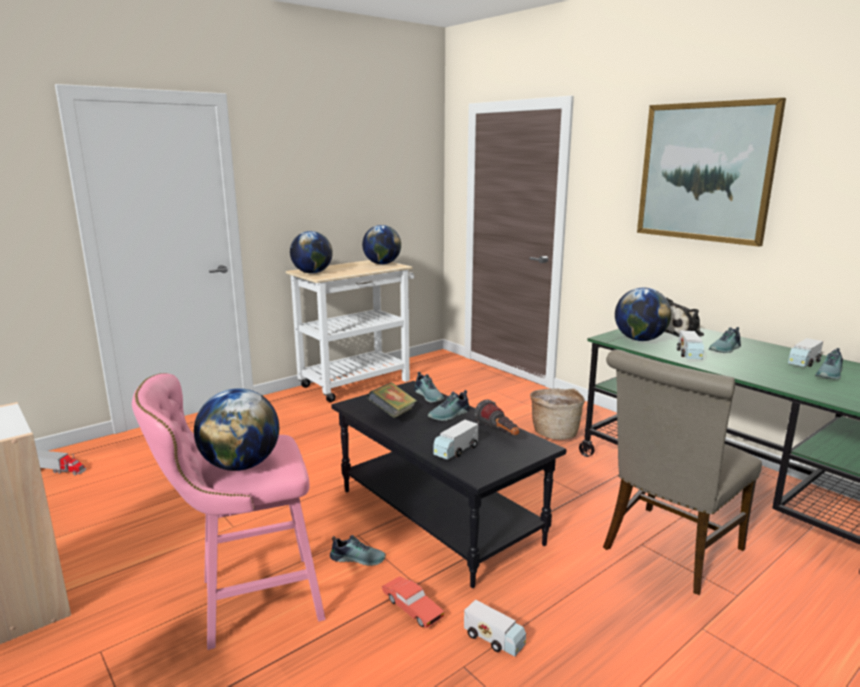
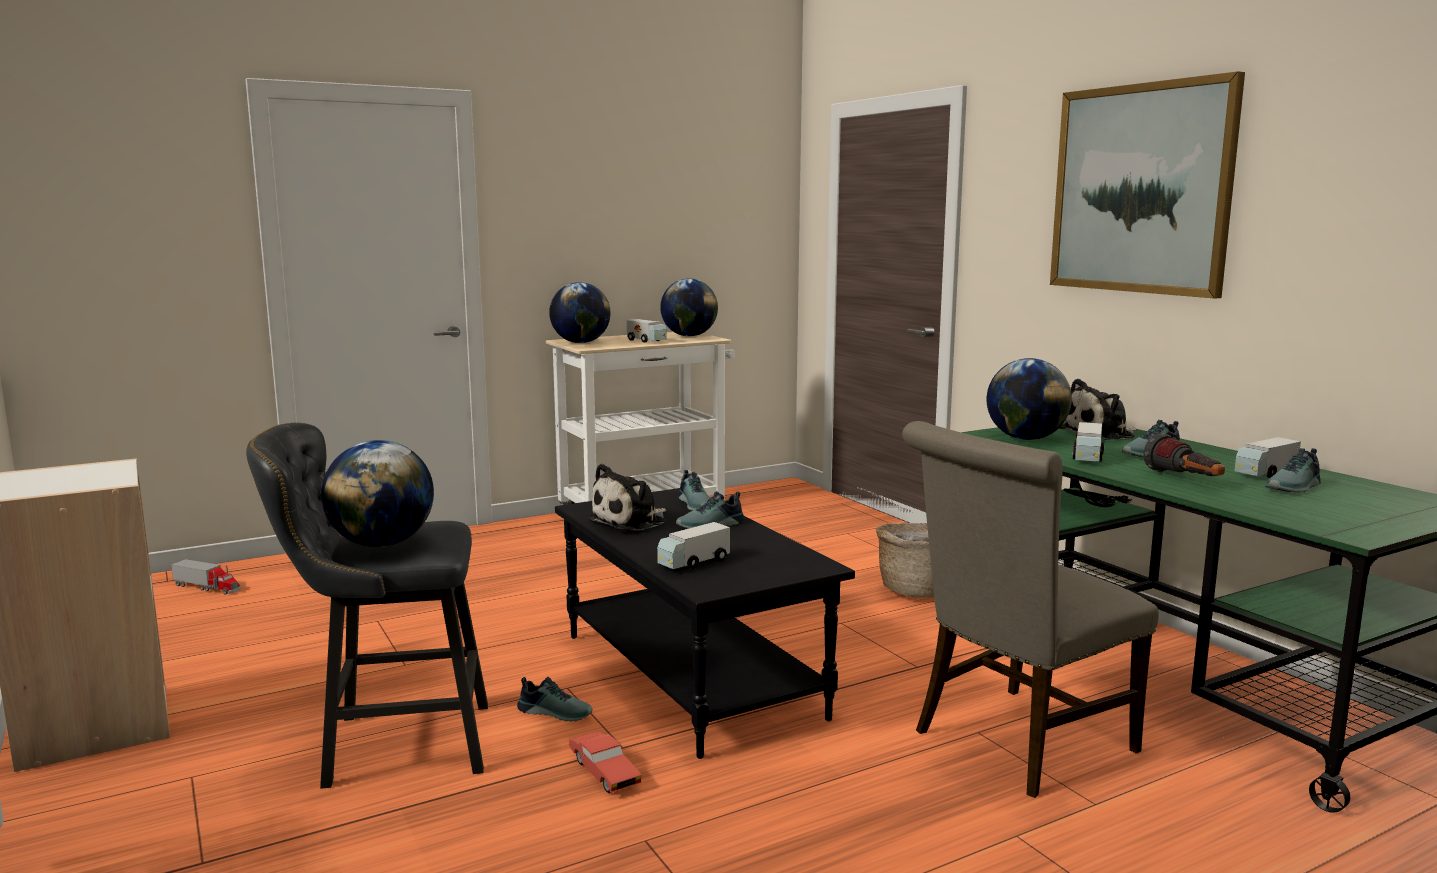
camera: 10 degrees right, 5 degrees down
pink stool [132,373,326,650] -> grey stool [246,422,488,789]
book [367,382,417,418] -> plush toy [587,464,666,531]
toy truck [464,599,526,657] -> toy truck moved to [627,319,667,343]
flashlight [474,399,519,435] -> flashlight moved to [1144,433,1225,476]

